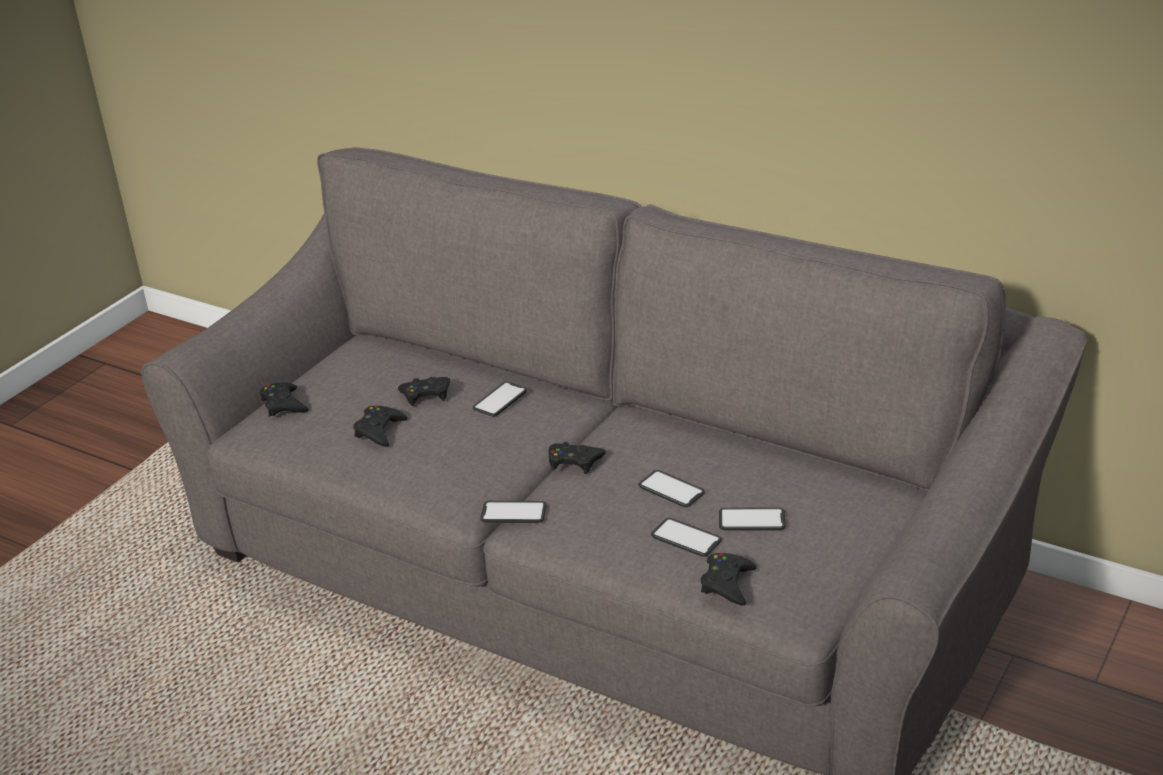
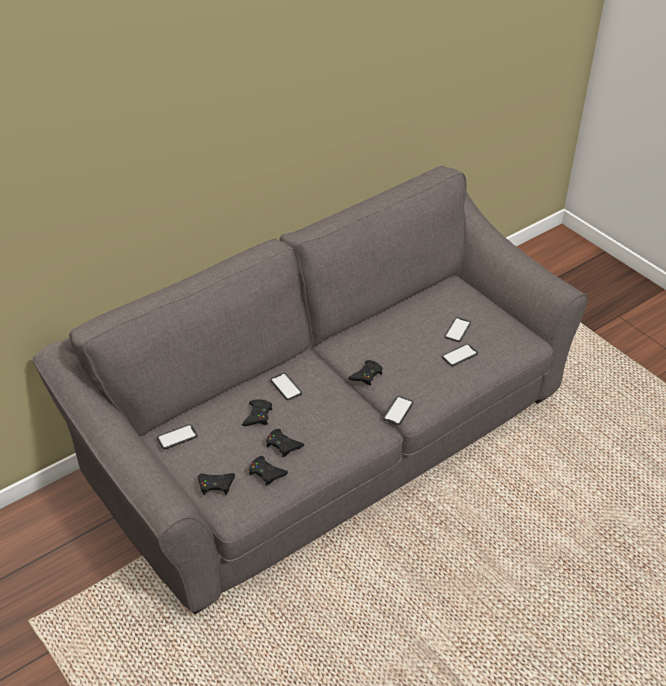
camera: 70 degrees left, 10 degrees up
phone [638,470,705,507] -> phone moved to [157,424,198,449]
black game controller [701,553,757,605] -> black game controller moved to [249,456,288,486]

